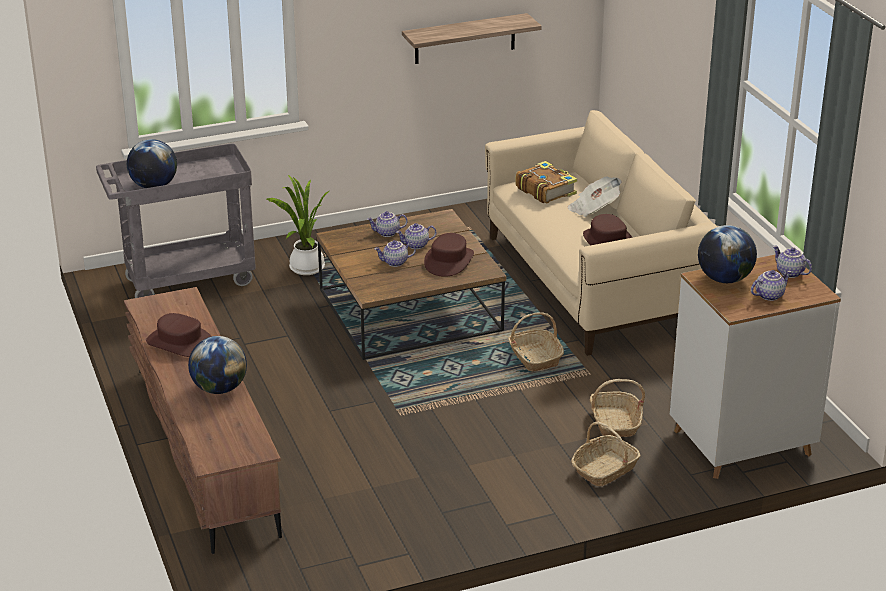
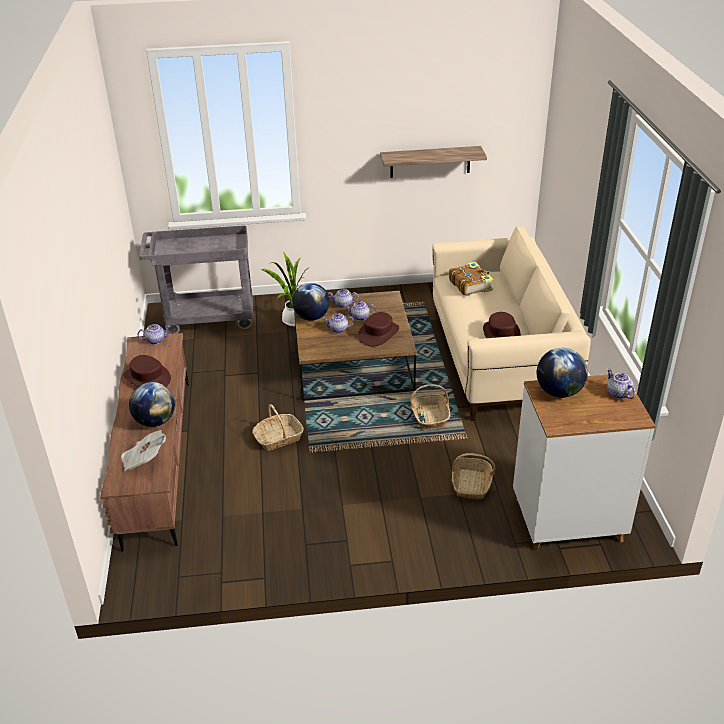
camera: 15 degrees right, 5 degrees up
globe [127,139,177,188] -> globe moved to [292,283,330,321]
newspaper [568,176,622,217] -> newspaper moved to [121,430,166,471]
basket [571,421,641,486] -> basket moved to [252,404,304,451]
teapot [751,270,792,301] -> teapot moved to [137,324,171,344]

